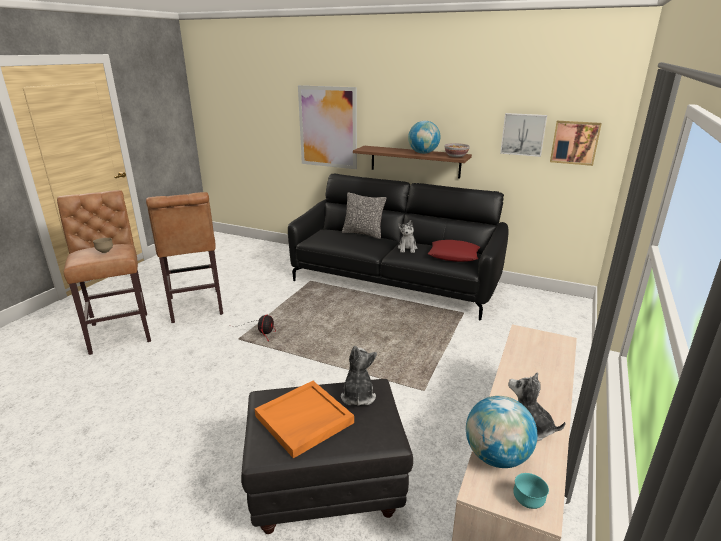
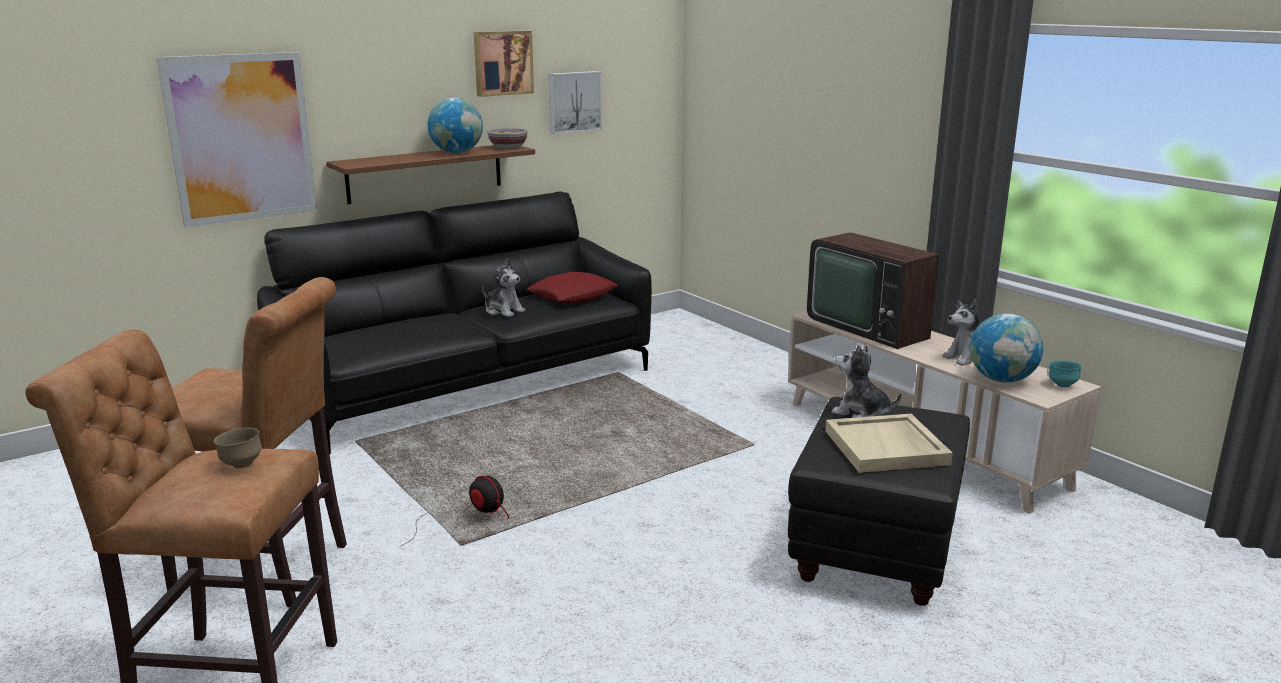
camera: 60 degrees left, 5 degrees down
orange tray [255,381,354,459] -> beige tray [825,414,953,473]
pillow [342,192,386,239] -> none
picture [550,121,602,166] -> picture moved to [474,31,534,97]
none -> television [807,233,939,349]

